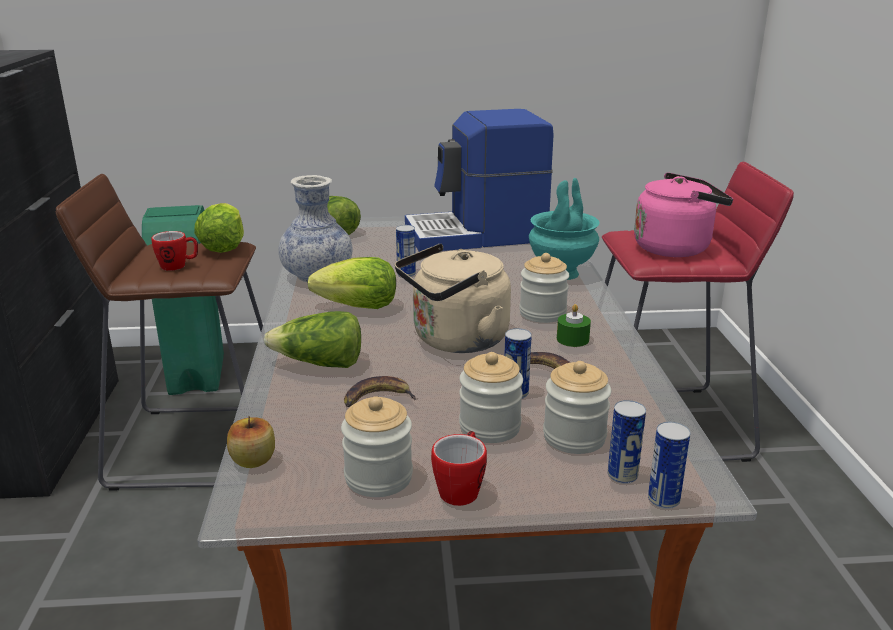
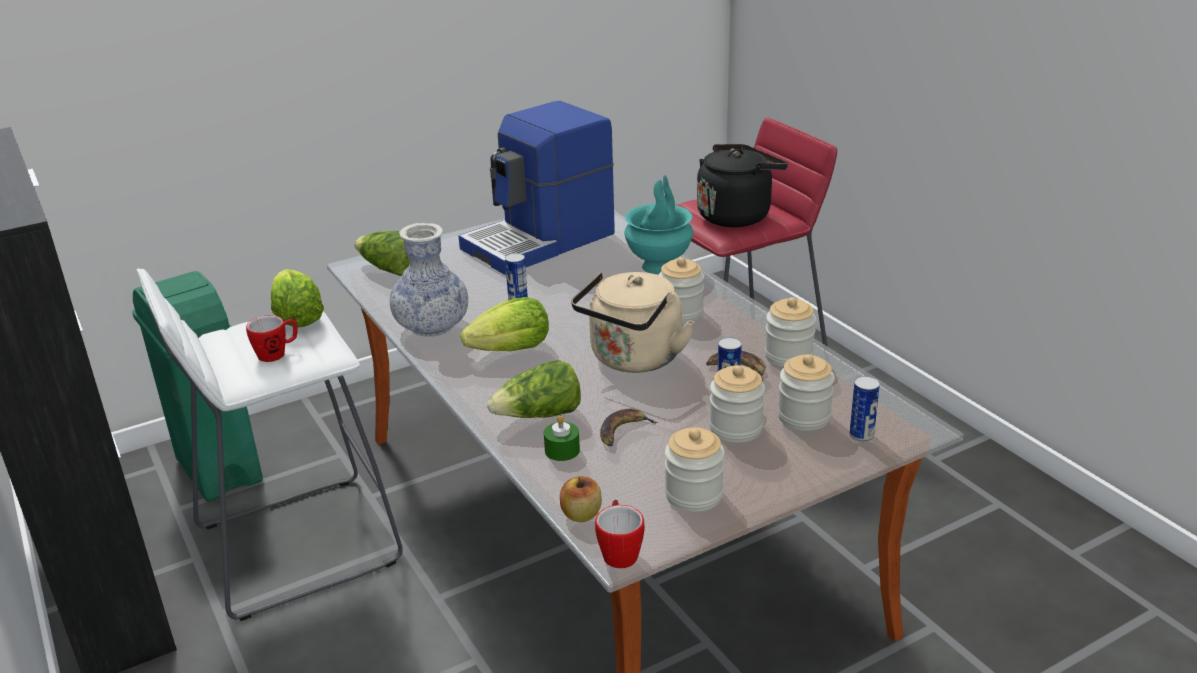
camera: 25 degrees left, 5 degrees up
brown stool [56,174,263,491] -> white stool [136,268,403,621]
mug [431,431,487,506] -> mug moved to [595,500,644,569]
green candle [557,304,591,347] -> green candle moved to [544,415,580,461]
pink kettle [634,172,733,257] -> black kettle [697,144,788,227]
can [648,422,690,509] -> none
none -> jar [765,297,816,367]

